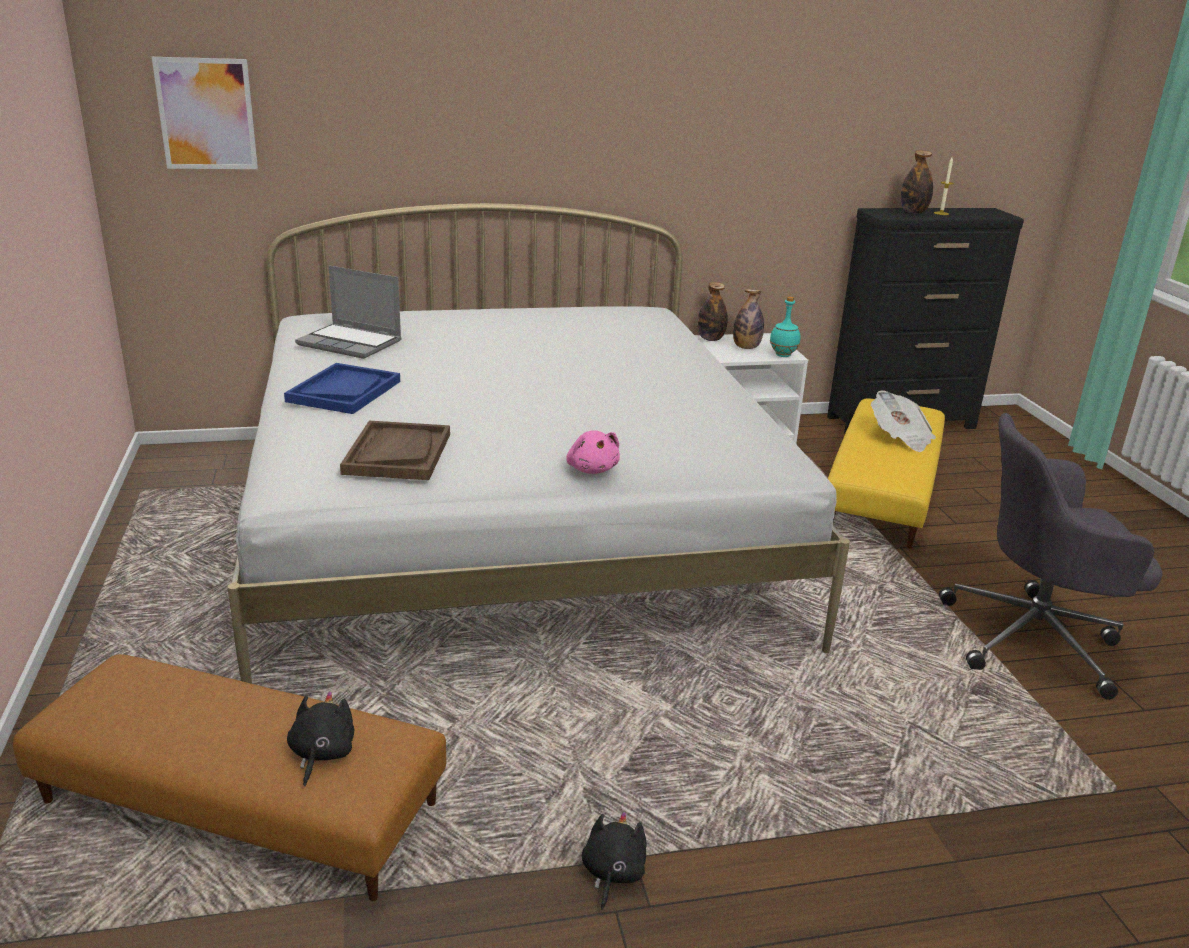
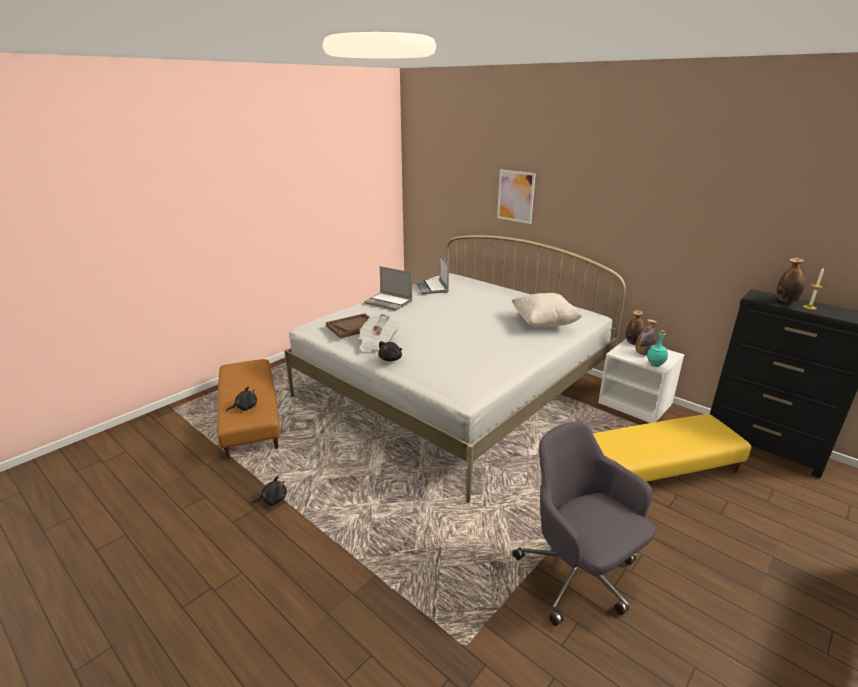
camera: 55 degrees right, 0 degrees up
picture [152,57,258,169] -> picture moved to [497,169,536,224]
blue tray [284,363,400,414] -> laptop [364,266,412,311]
pink plush toy [566,430,620,474] -> black plush toy [378,341,402,361]
newspaper [871,390,936,452] -> newspaper moved to [359,314,399,351]
none -> beige pillow [512,293,583,327]

